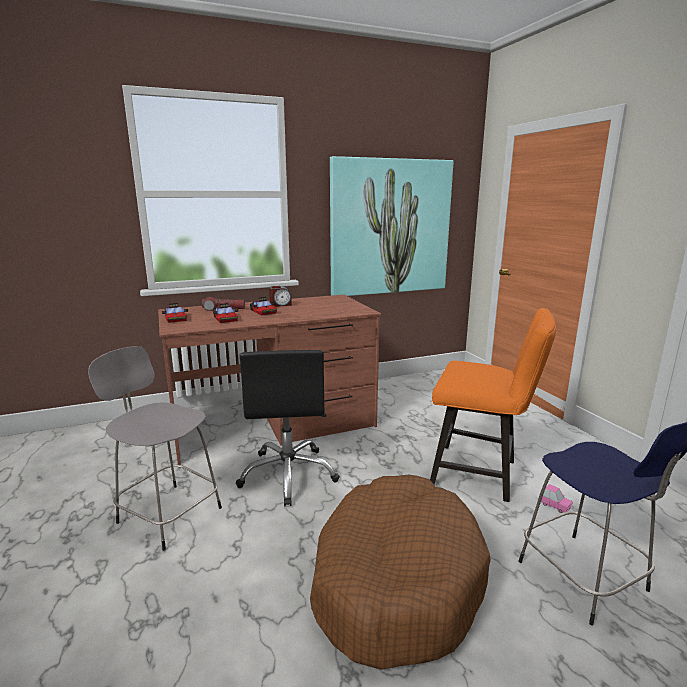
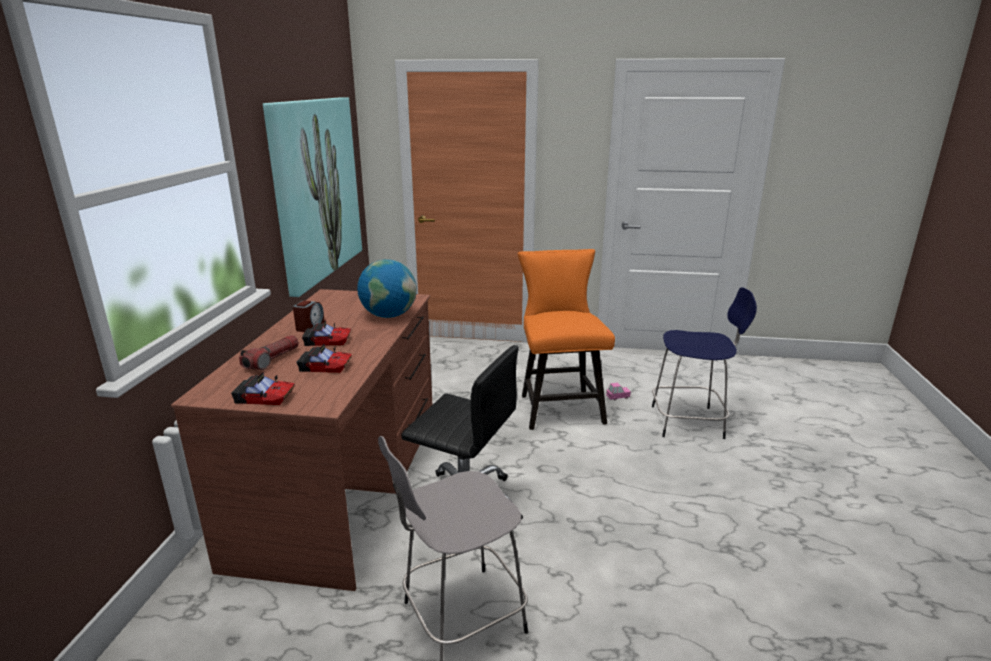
camera: 60 degrees left, 5 degrees up
brown dog bed [310,475,491,670] -> none
orange chair [430,308,556,502] -> orange chair turned 60 degrees counterclockwise [518,249,615,430]
none -> globe [357,259,417,318]

